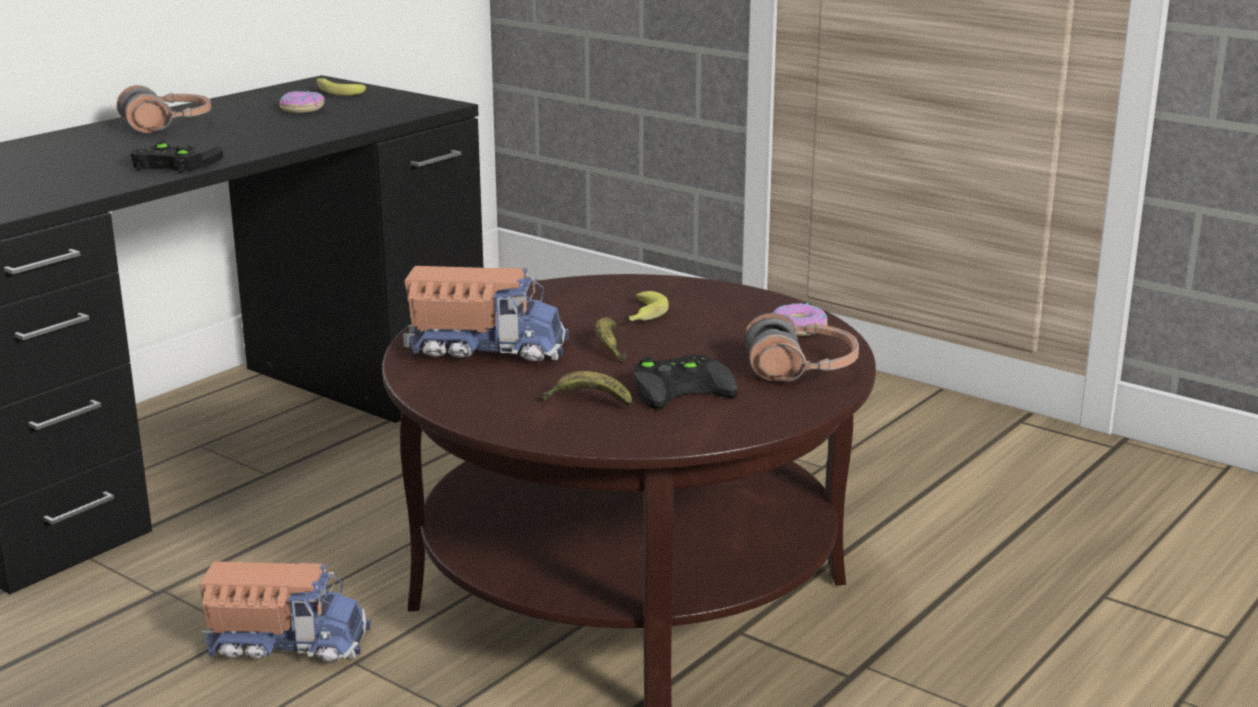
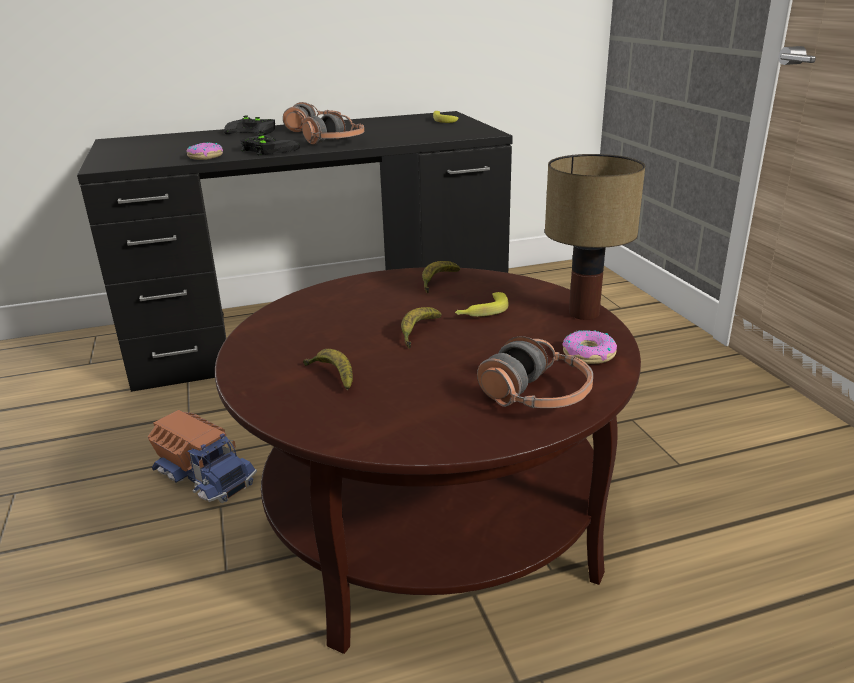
camera: 35 degrees right, 5 degrees up
donut [279,91,325,113] -> donut moved to [186,143,223,160]
toy truck [403,266,569,361] -> none
black game controller [634,355,738,409] -> black game controller moved to [224,115,275,135]
none -> headphones [302,112,364,144]
none -> banana [422,261,460,293]
none -> table lamp [545,154,645,320]

